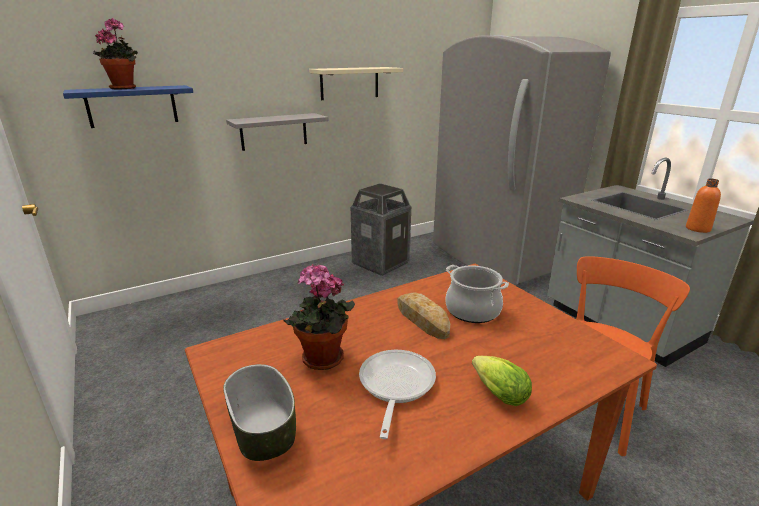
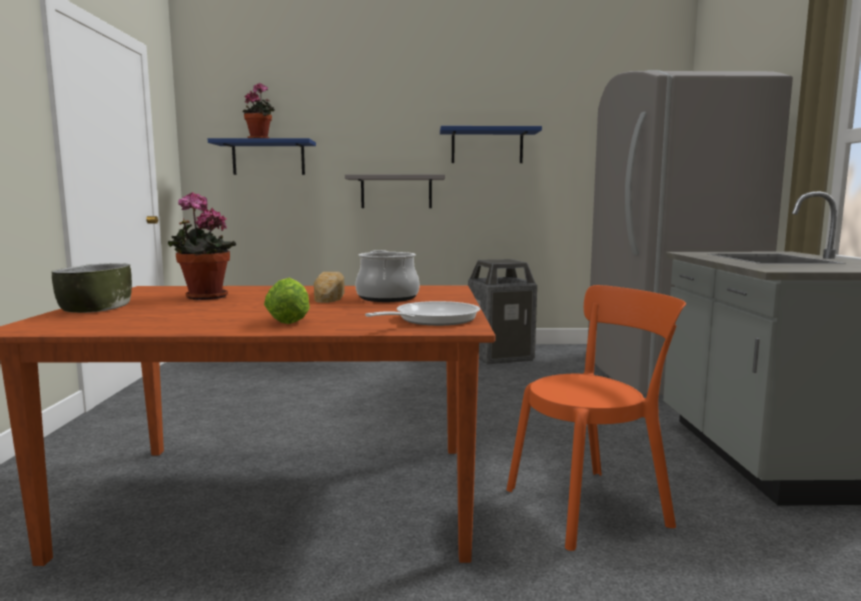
camera: 30 degrees right, 15 degrees down
beige shelf [309,67,403,100] -> blue shelf [440,126,542,163]
frying pan [359,350,436,439] -> frying pan moved to [365,301,480,326]
orange bottle [686,178,721,233] -> none

